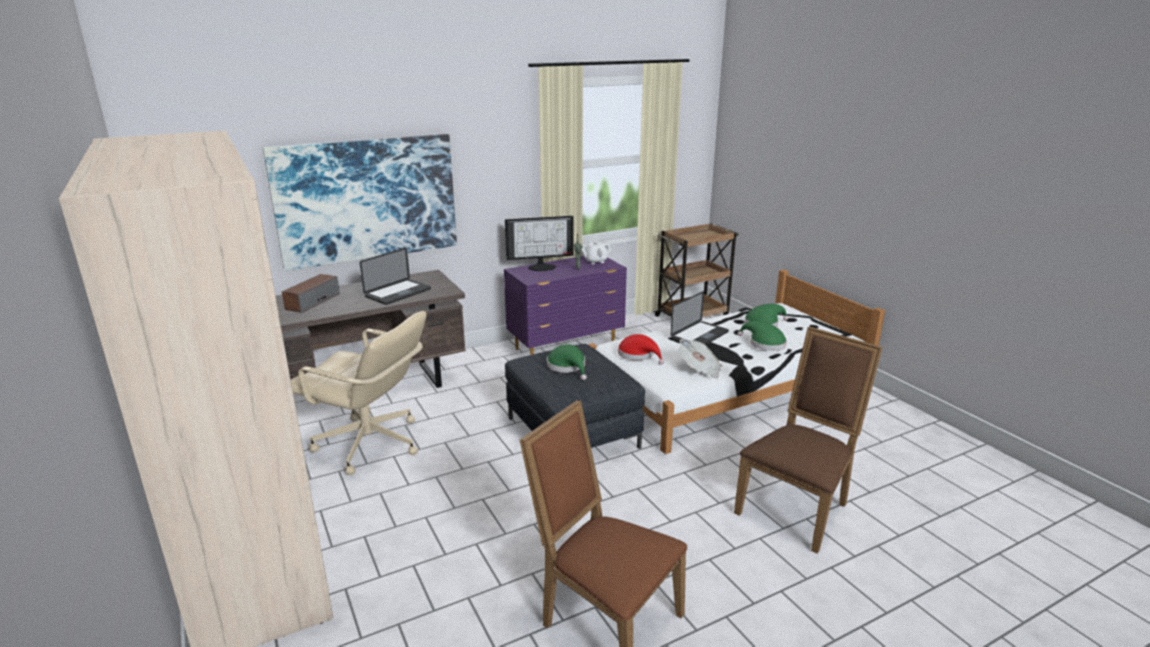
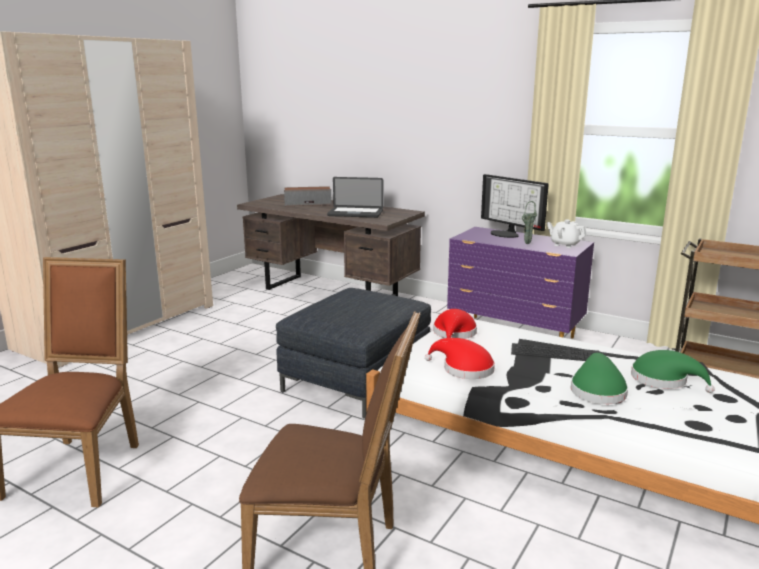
camera: 60 degrees right, 5 degrees down
picture [263,134,457,271] -> none
beige office chair [291,311,426,475] -> none
green hat [547,344,587,380] -> none
laptop [670,291,729,345] -> keyboard [511,343,600,361]
newspaper [679,339,722,379] -> red hat [425,338,495,379]

